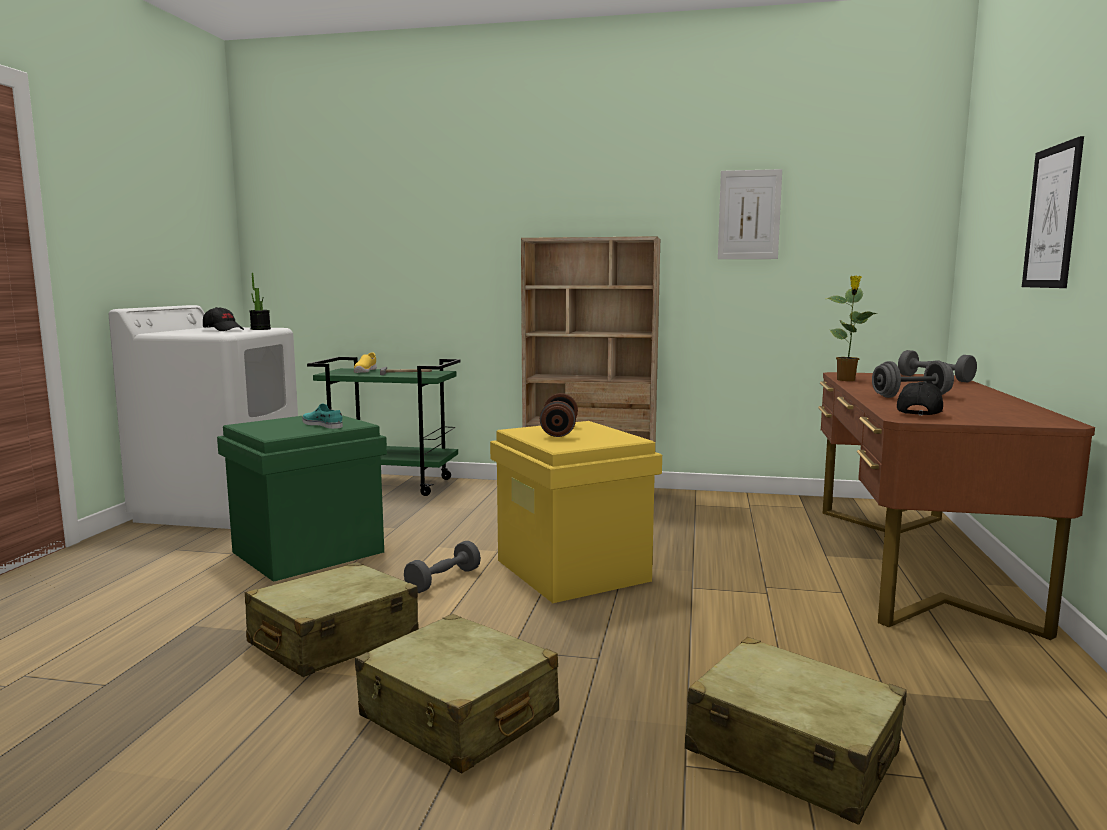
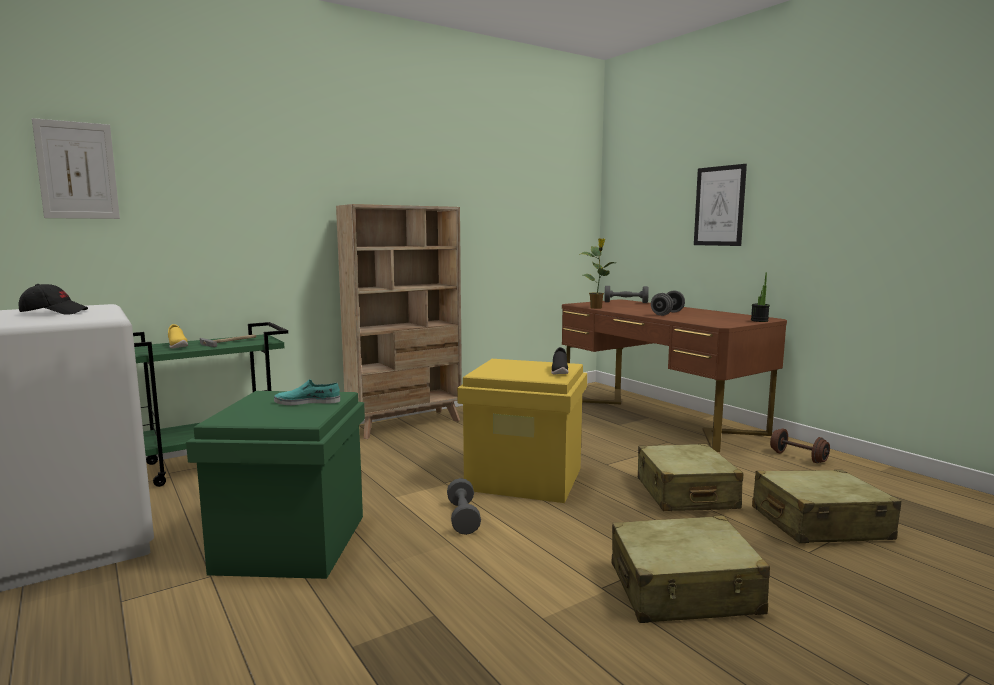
camera: 45 degrees left, 0 degrees up
beige suitcase [245,562,419,677] -> beige suitcase moved to [638,444,743,511]
potted plant [249,273,271,330] -> potted plant moved to [751,273,770,322]
brown dumbbell [540,393,578,437] -> brown dumbbell moved to [770,428,830,463]
picture [718,169,782,259] -> picture moved to [32,118,120,219]
black cap [897,382,943,415] -> none
none -> black shoe [551,347,568,374]

